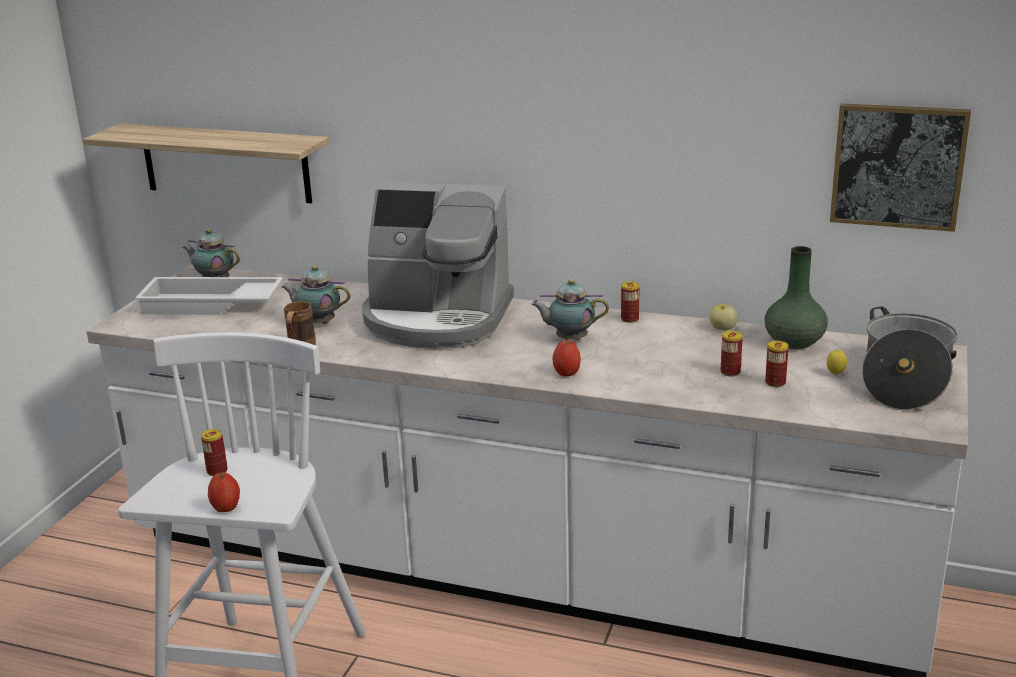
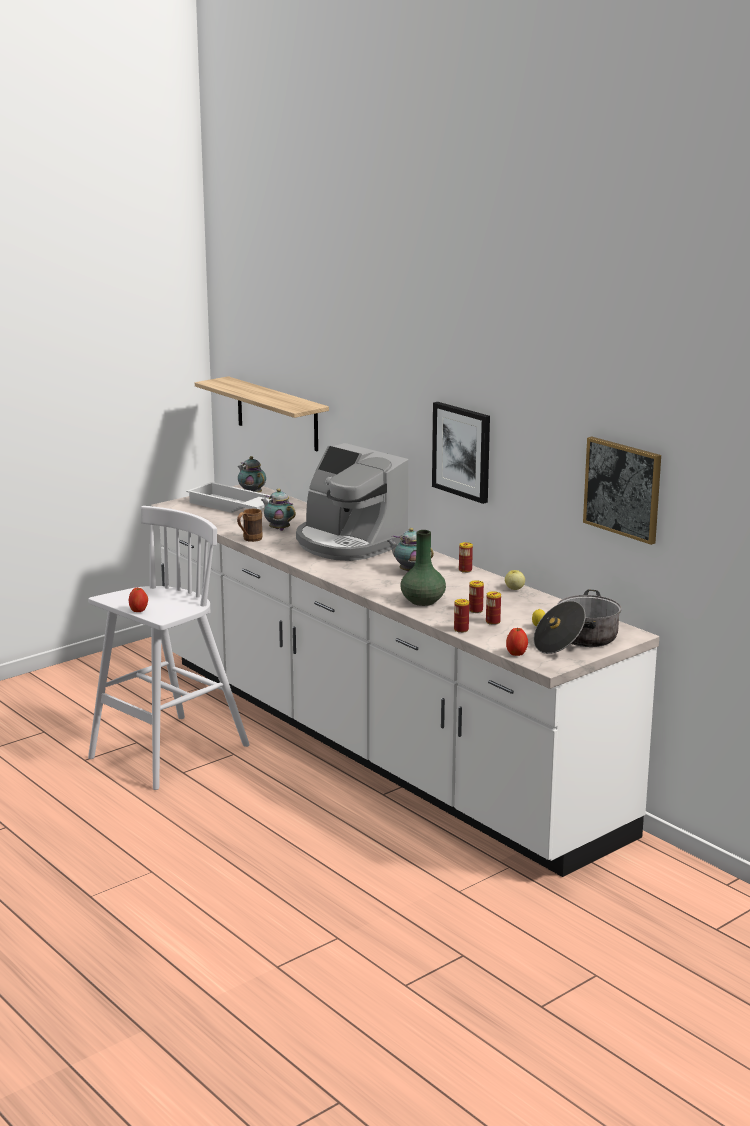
camera: 30 degrees right, 5 degrees down
can [201,429,228,476] -> can moved to [454,599,469,633]
apple [552,340,581,377] -> apple moved to [506,628,528,656]
green vase [764,246,828,349] -> green vase moved to [400,530,446,606]
none -> picture [432,402,490,504]

